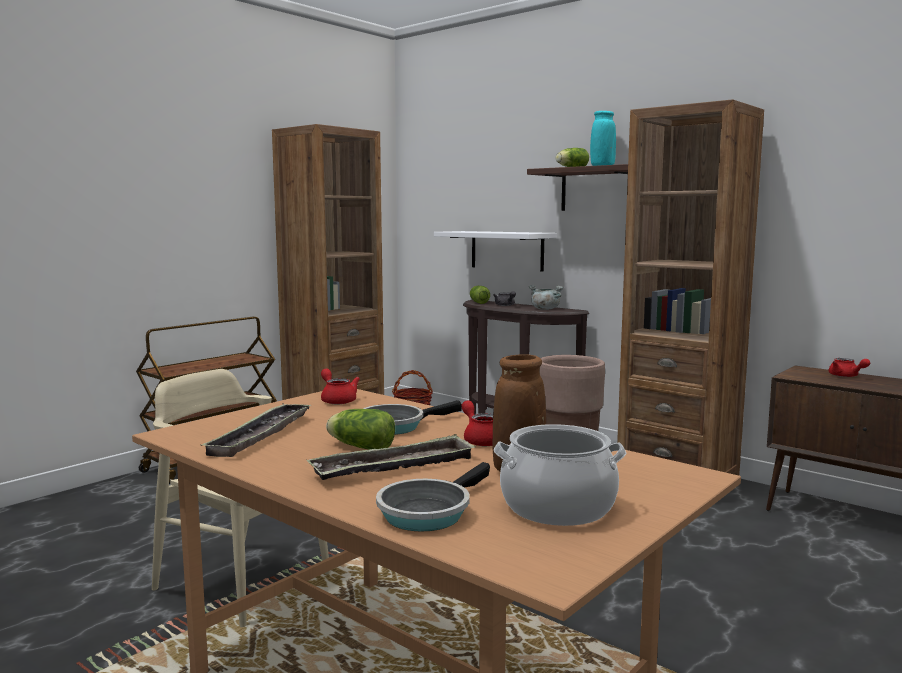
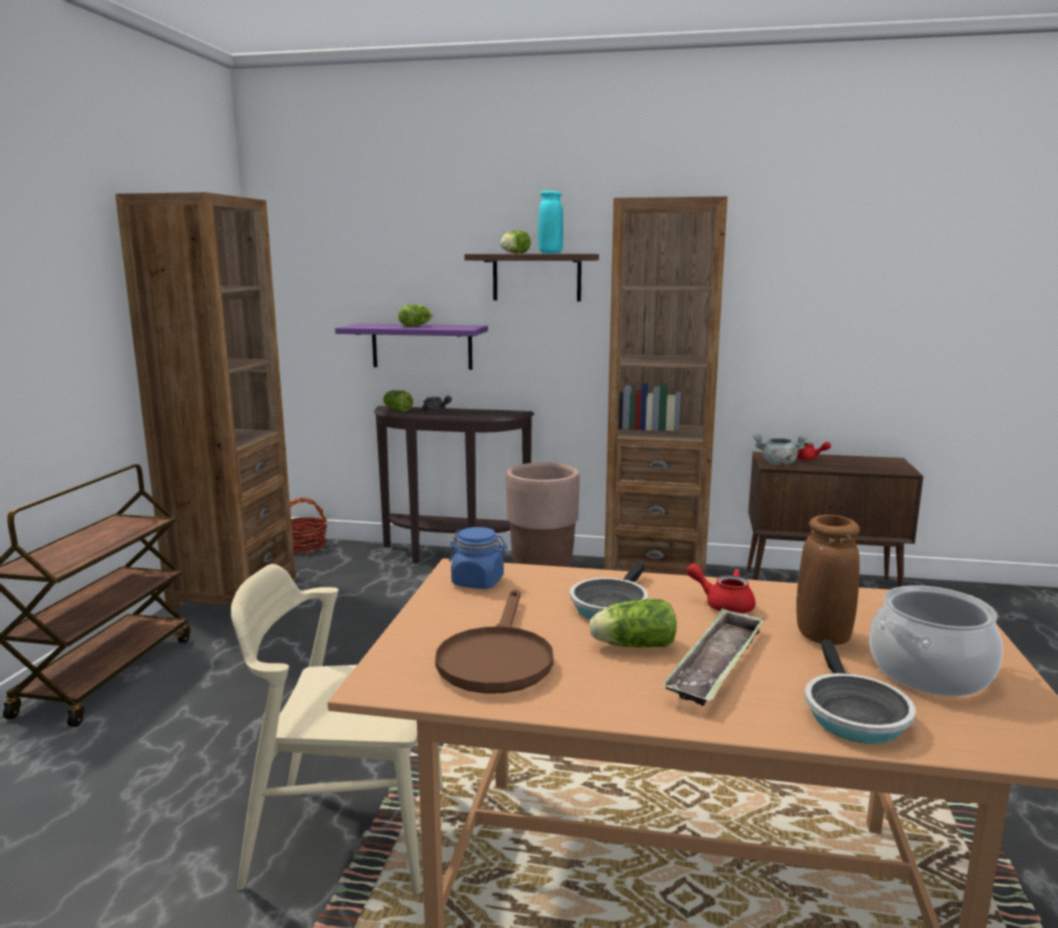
camera: 30 degrees left, 5 degrees up
tray [200,403,311,457] -> brown frying pan [435,589,554,694]
red teapot [321,369,360,404] -> blue jar [449,527,507,589]
white shelf [434,231,557,272] -> purple shelf [335,323,488,370]
grey cooking pot [529,285,564,310] -> grey cooking pot moved to [753,434,807,465]
none -> lettuce [398,305,433,327]

